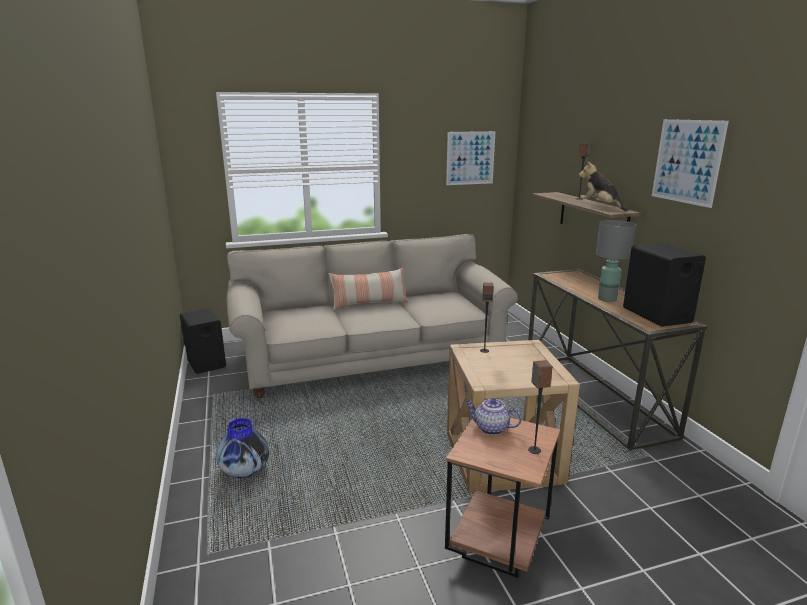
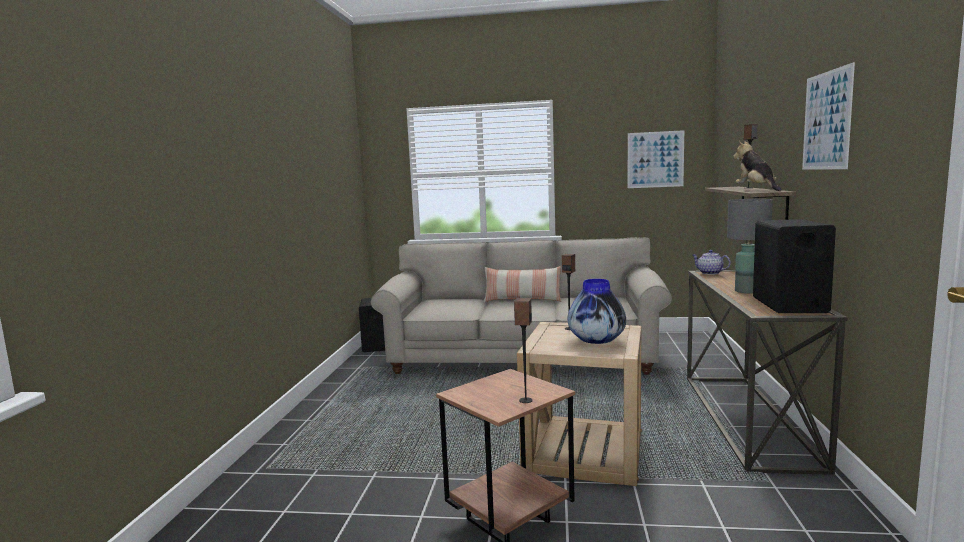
camera: 25 degrees right, 10 degrees down
vase [216,418,270,478] -> vase moved to [567,279,626,344]
teapot [466,398,522,435] -> teapot moved to [692,250,731,275]

